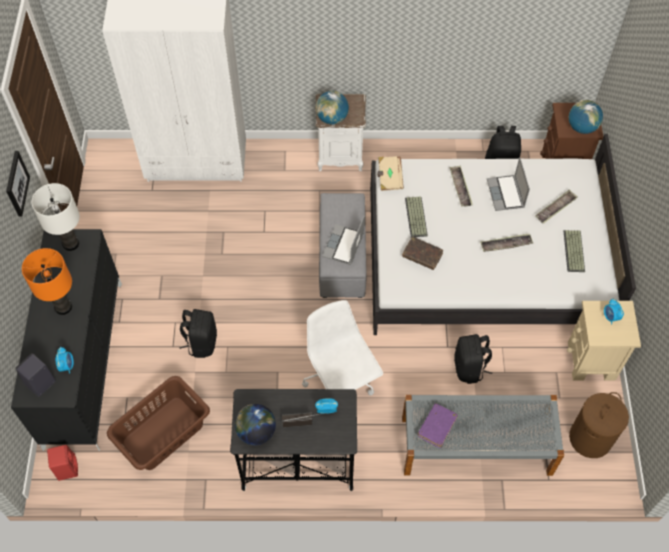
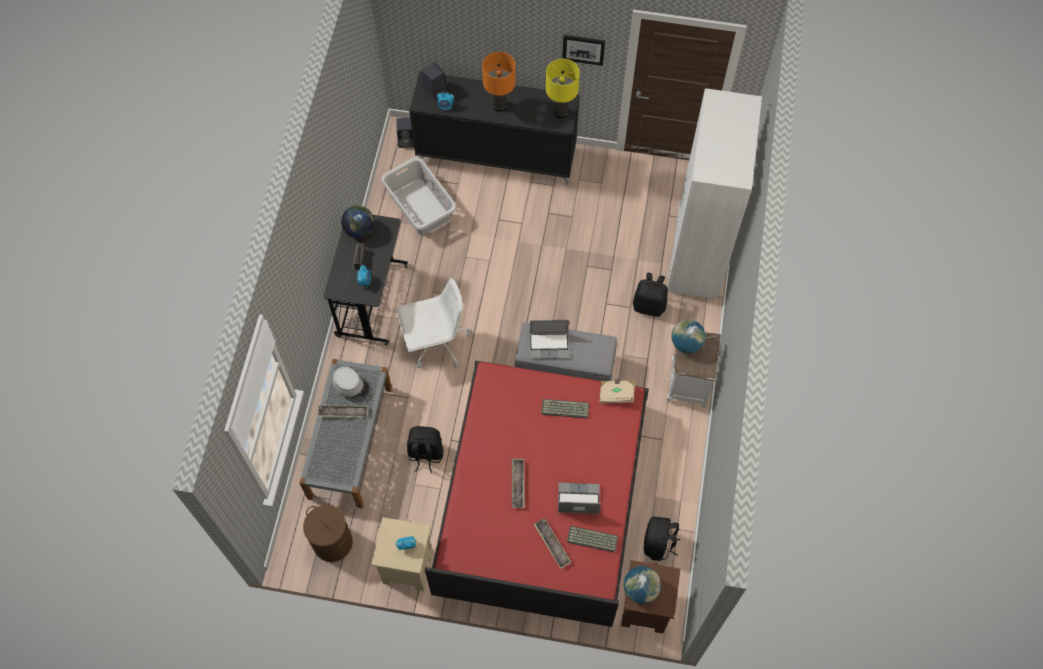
camera: 100 degrees right, 5 degrees up
white table lamp [31,183,80,251] -> yellow table lamp [546,59,580,119]
red speaker [47,445,78,481] -> black speaker [396,118,414,148]
brown laundry basket [107,376,210,470] -> grey laundry basket [381,157,457,235]
black backpack [180,309,217,358] -> black backpack moved to [633,273,668,317]
laptop [322,216,365,265] -> laptop turned 150 degrees clockwise [530,320,569,359]
white bed [370,134,636,335] -> red bed [425,360,649,627]
brown book [402,237,443,270] -> none
purple book [417,403,458,448] -> grey hat [333,367,370,402]
tray [449,166,473,207] -> tray moved to [318,405,368,417]
keyboard [564,230,585,272] -> keyboard moved to [567,526,618,552]

